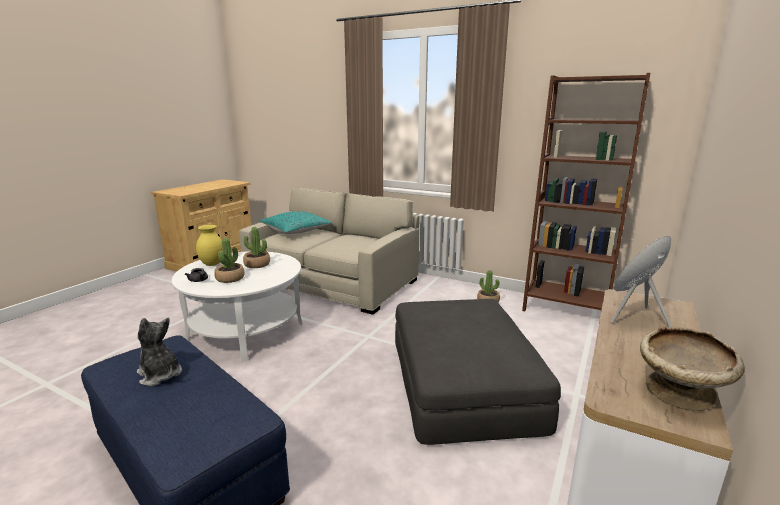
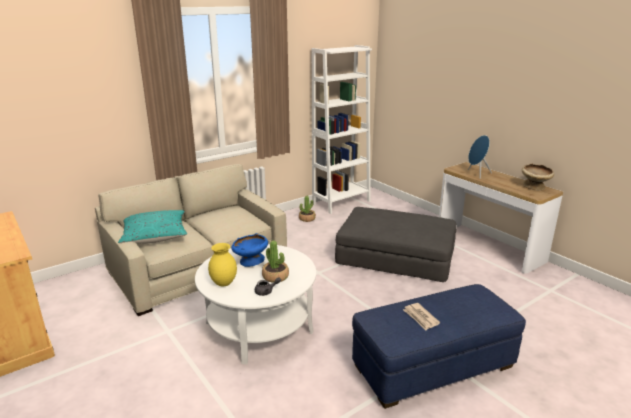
camera: 65 degrees left, 5 degrees up
plush toy [137,317,182,386] -> newspaper [403,303,440,330]
potted plant [243,227,270,268] -> blue bowl [231,233,268,267]
brown bookcase [522,73,650,311] -> white bookcase [312,45,372,214]

